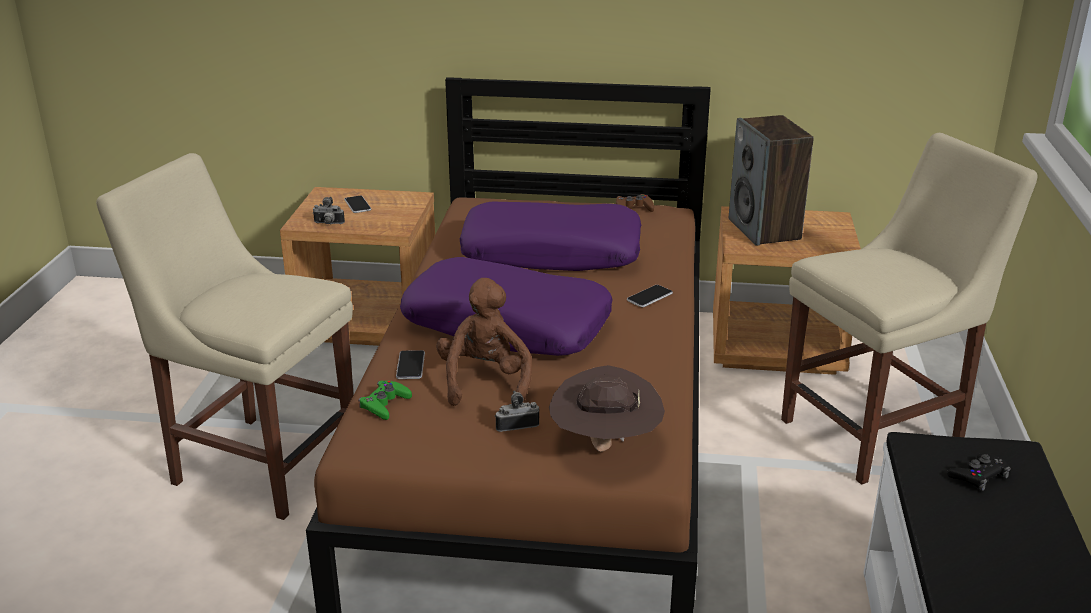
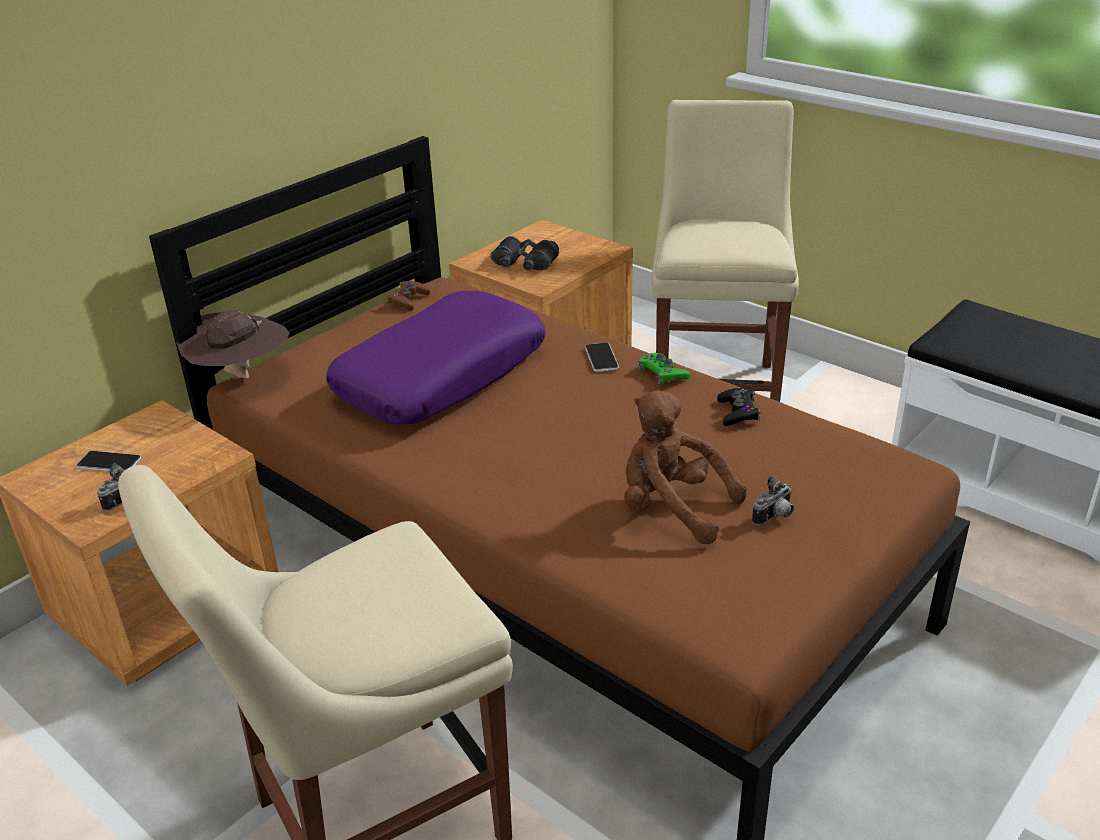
camera: 55 degrees left, 5 degrees up
green game controller [359,380,412,420] -> green game controller moved to [638,353,690,385]
phone [396,350,425,379] -> none
purple pillow [400,257,613,356] -> none
camera [495,391,539,432] -> camera turned 150 degrees counterclockwise [752,476,794,525]
brown hat [549,365,665,452] -> brown hat moved to [176,310,290,379]
speaker [729,115,814,246] -> black binoculars [490,236,559,271]
black game controller [947,453,1011,491] -> black game controller moved to [717,388,761,426]

